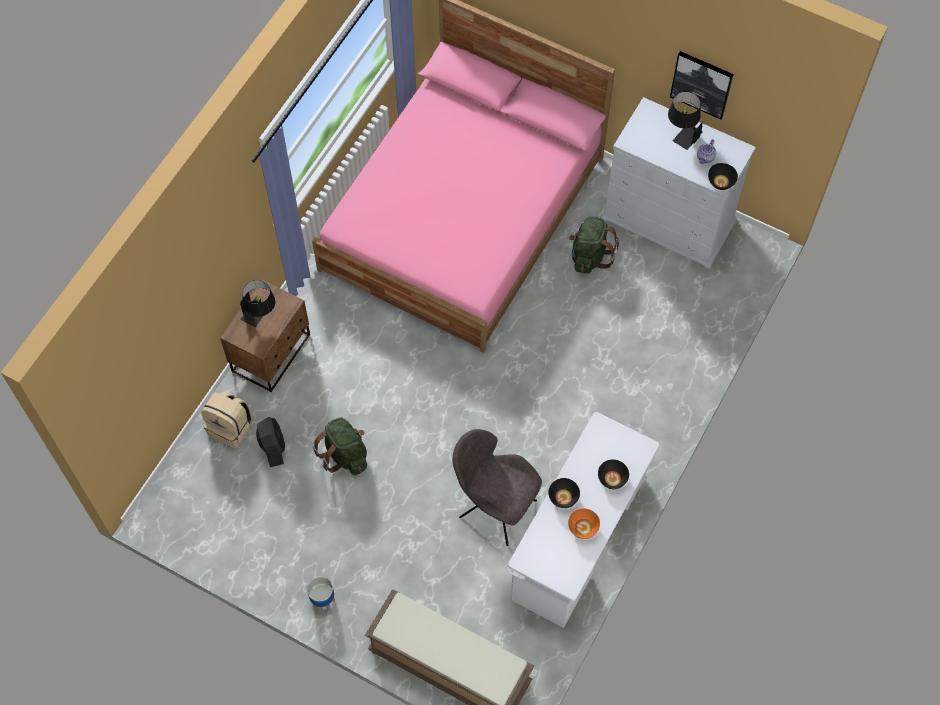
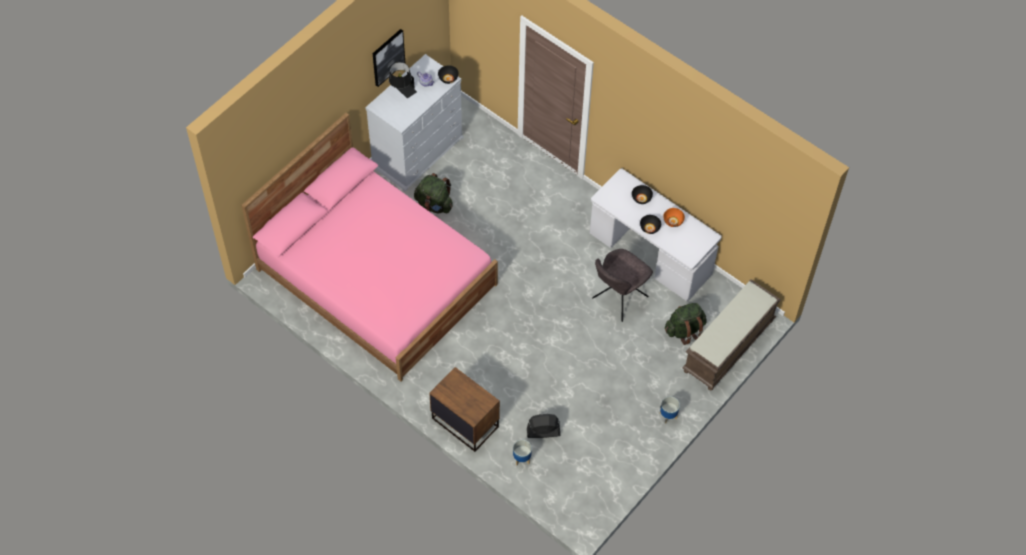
camera: 80 degrees left, 5 degrees down
beige backpack [201,391,252,448] -> planter [513,440,532,465]
black table lamp [240,280,275,327] -> none
green backpack [313,417,367,475] -> green backpack moved to [665,303,707,345]

